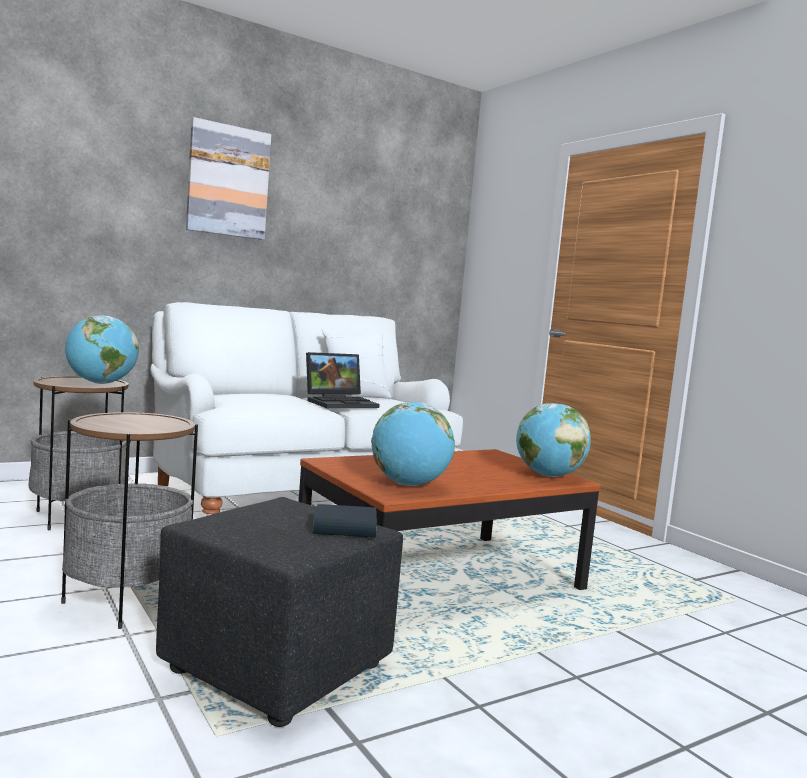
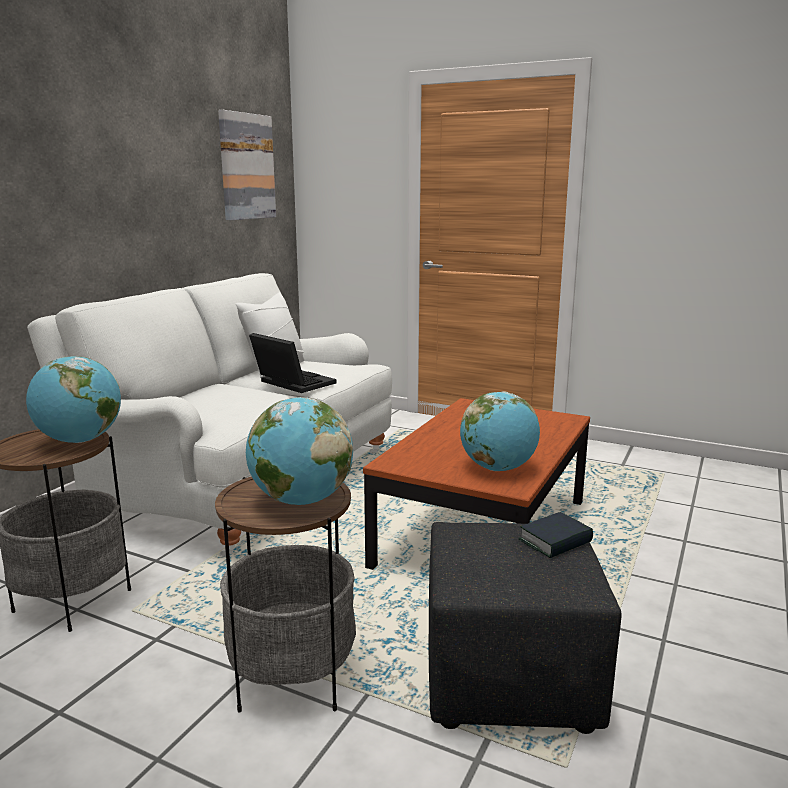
camera: 30 degrees left, 10 degrees up
picture [186,117,271,240] -> picture moved to [218,110,276,220]
laptop [306,352,380,408] -> laptop turned 75 degrees counterclockwise [249,333,336,393]
globe [516,403,591,477] -> globe moved to [246,397,353,505]

